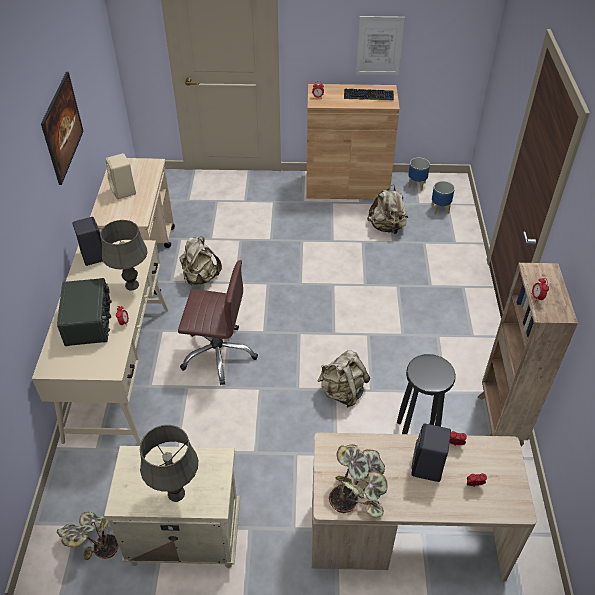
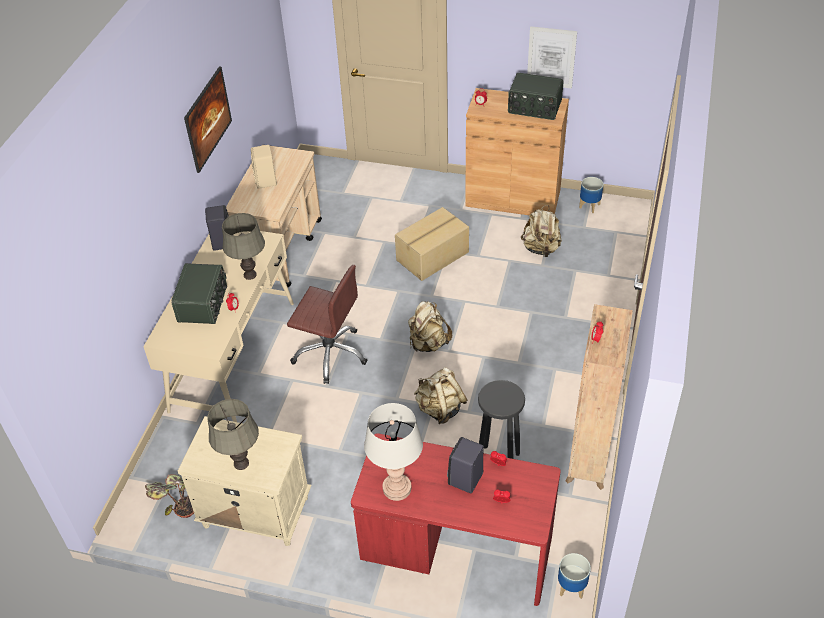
camera: 15 degrees right, 0 degrees up
beige backpack [179,236,222,285] -> beige backpack moved to [408,301,452,352]
beige desk [312,433,537,582] -> red desk [351,433,561,606]
potted plant [329,444,387,518] -> grey table lamp [364,403,423,501]
keyboard [344,88,394,100] -> radio [508,73,564,120]
planter [432,181,455,214] -> planter moved to [558,553,591,599]
none -> cardboard box [395,207,469,281]

